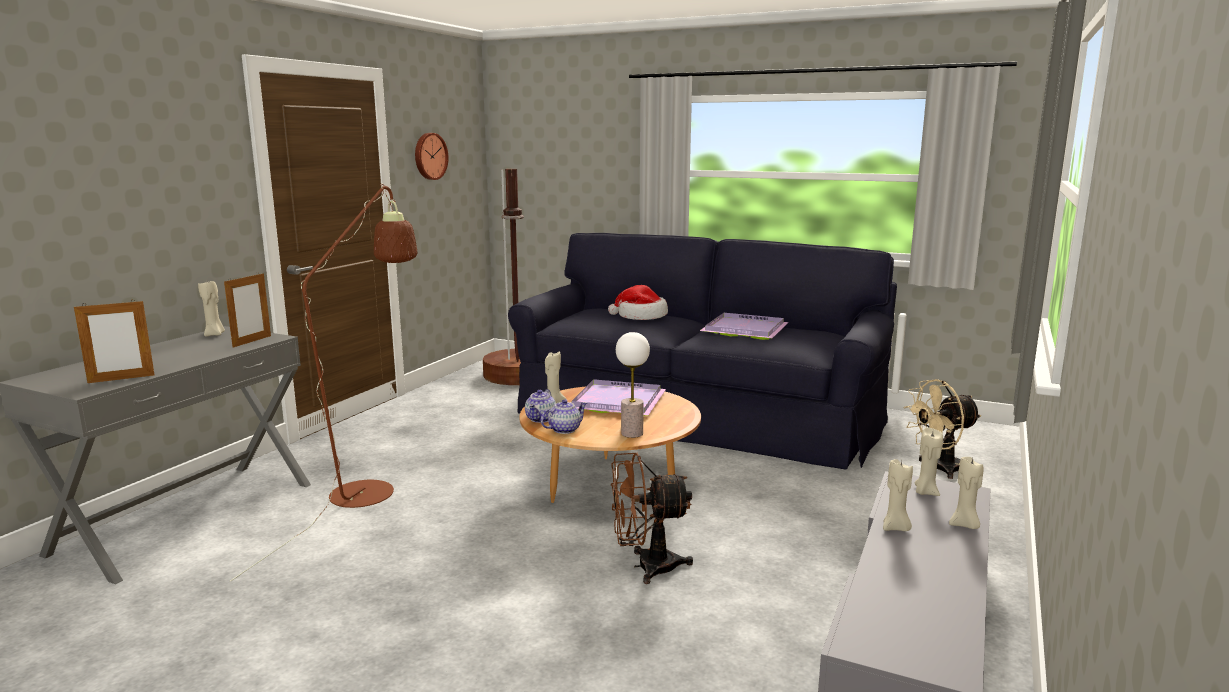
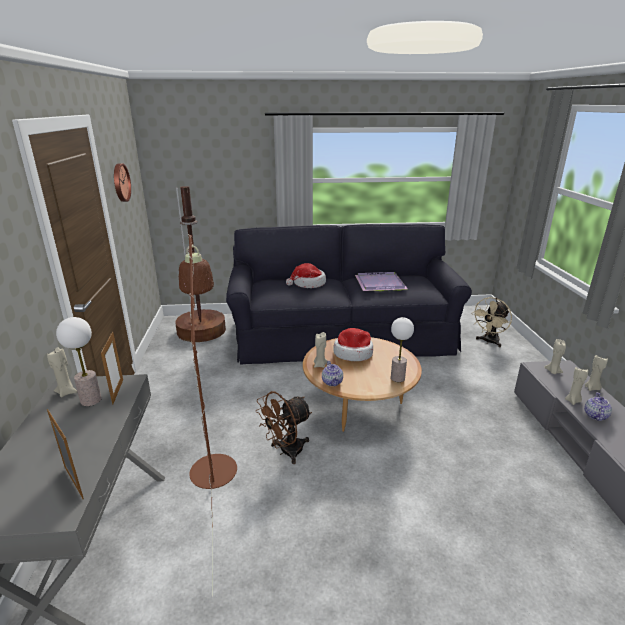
camera: 30 degrees left, 10 degrees up
picture frame [74,299,155,383] -> picture frame turned 75 degrees counterclockwise [47,409,84,499]
teapot [541,399,587,434] -> teapot moved to [584,392,612,421]
purple tray [570,379,666,416] -> hat [333,328,373,361]
brown fan [611,453,693,584] -> brown fan moved to [255,391,312,464]
none -> table lamp [56,317,102,406]

